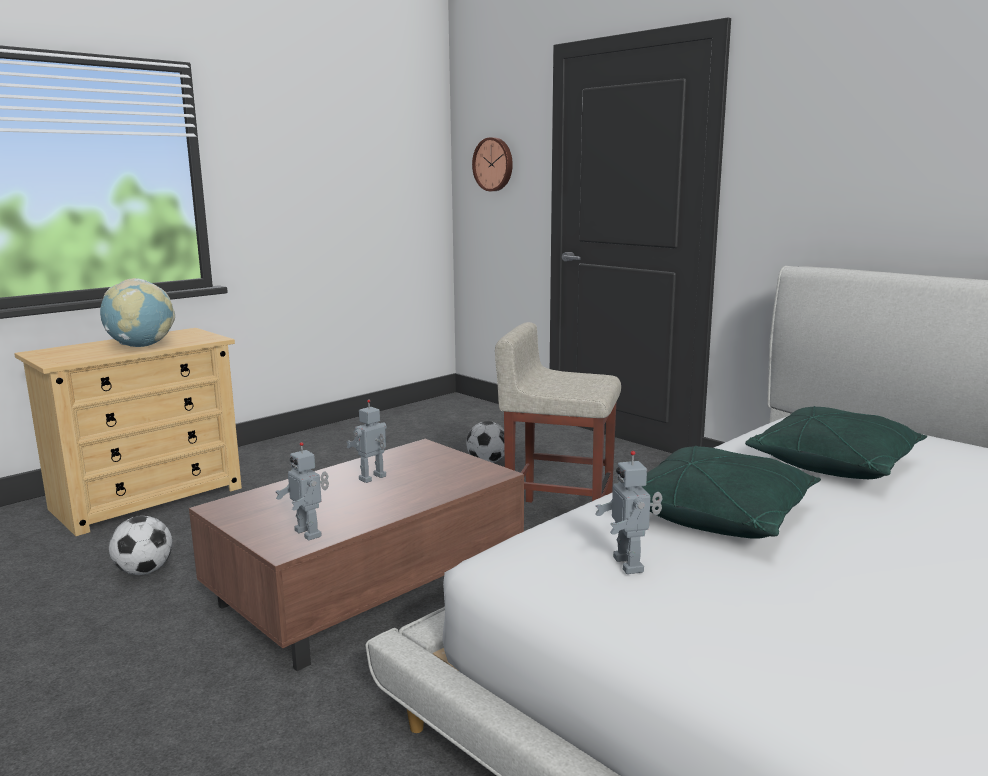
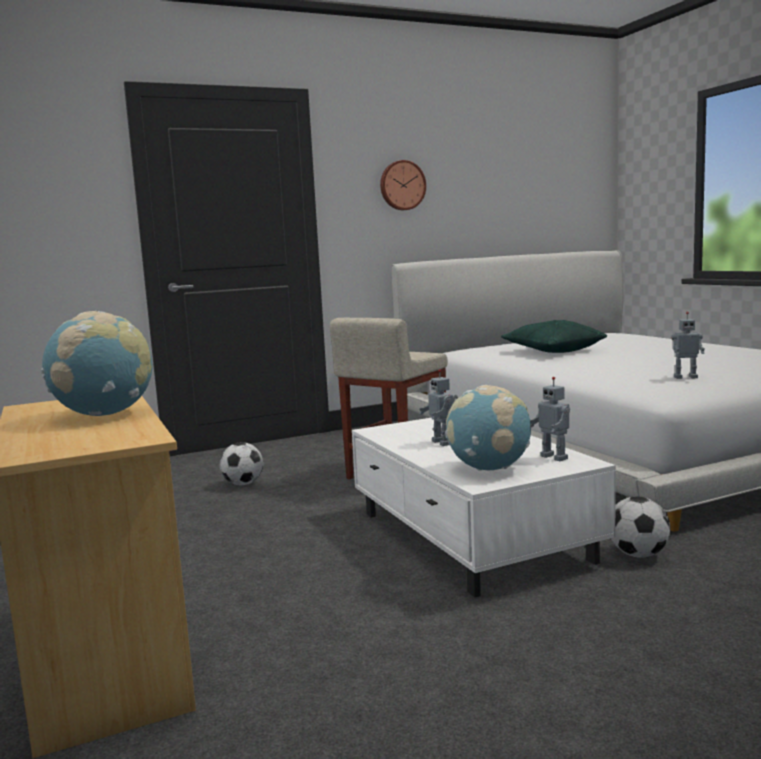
camera: 70 degrees left, 5 degrees down
football [109,516,172,575] -> football moved to [610,497,671,558]
brown coffee table [189,439,524,671] -> white coffee table [352,418,616,597]
toy robot [276,442,329,540] -> toy robot turned 75 degrees clockwise [530,377,570,461]
wall clock [472,137,513,191] -> wall clock moved to [380,160,426,210]
green pillow [641,446,821,539] -> none
none -> globe [445,385,531,471]

